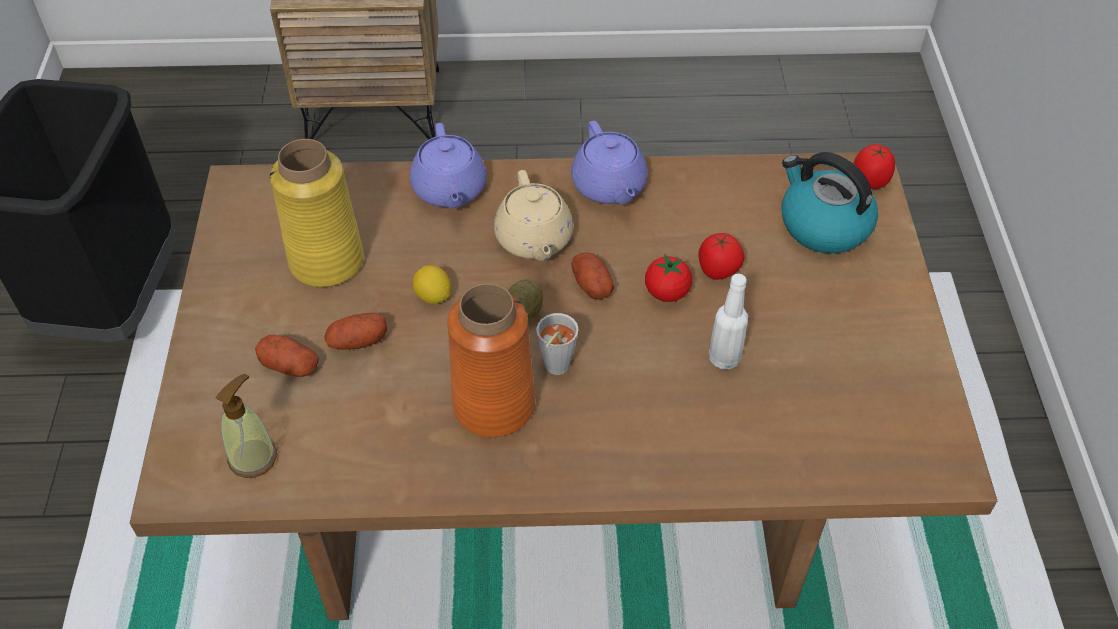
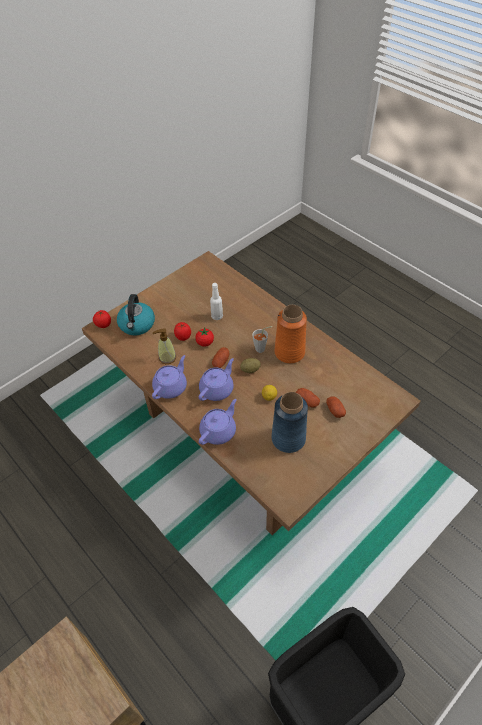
camera: 130 degrees left, 0 degrees up
soap dispenser [215,374,277,478] -> soap dispenser moved to [153,329,176,364]
yellow vase [270,139,364,287] -> blue vase [271,392,308,453]
beige teapot [494,170,573,261] -> purple teapot [199,358,234,401]

